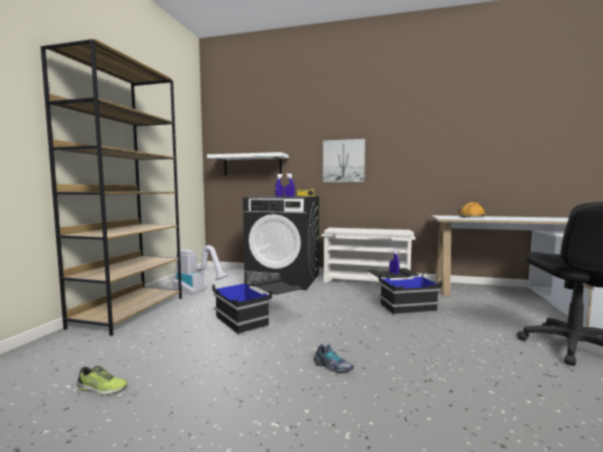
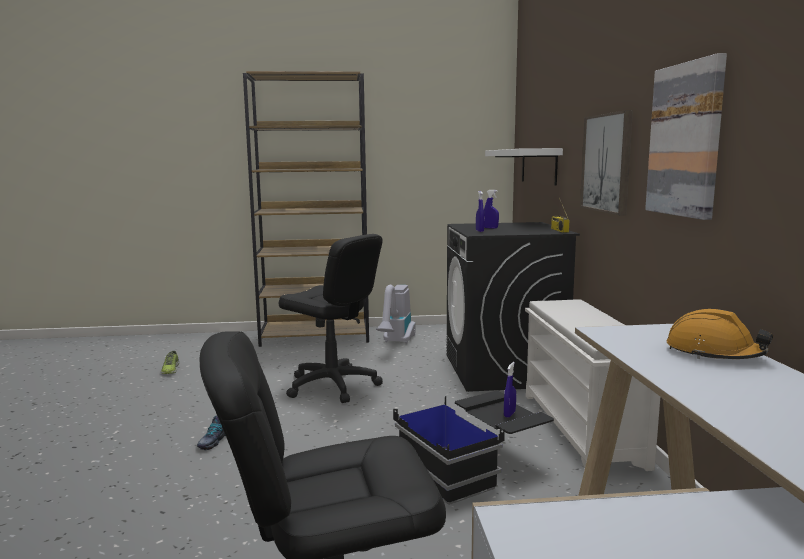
camera: 70 degrees right, 5 degrees up
black storage box [212,277,303,335] -> black office chair [279,234,383,403]
none -> picture [645,53,727,220]

